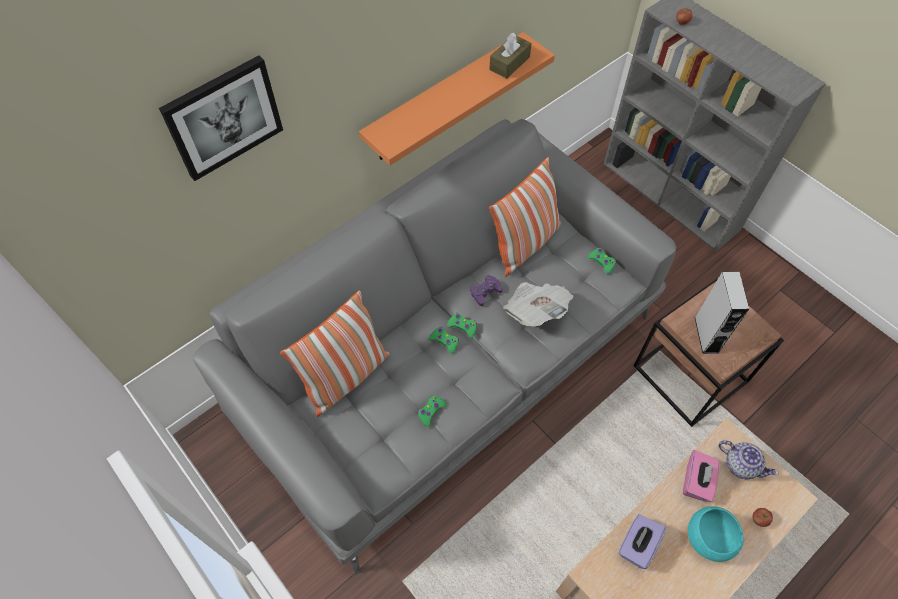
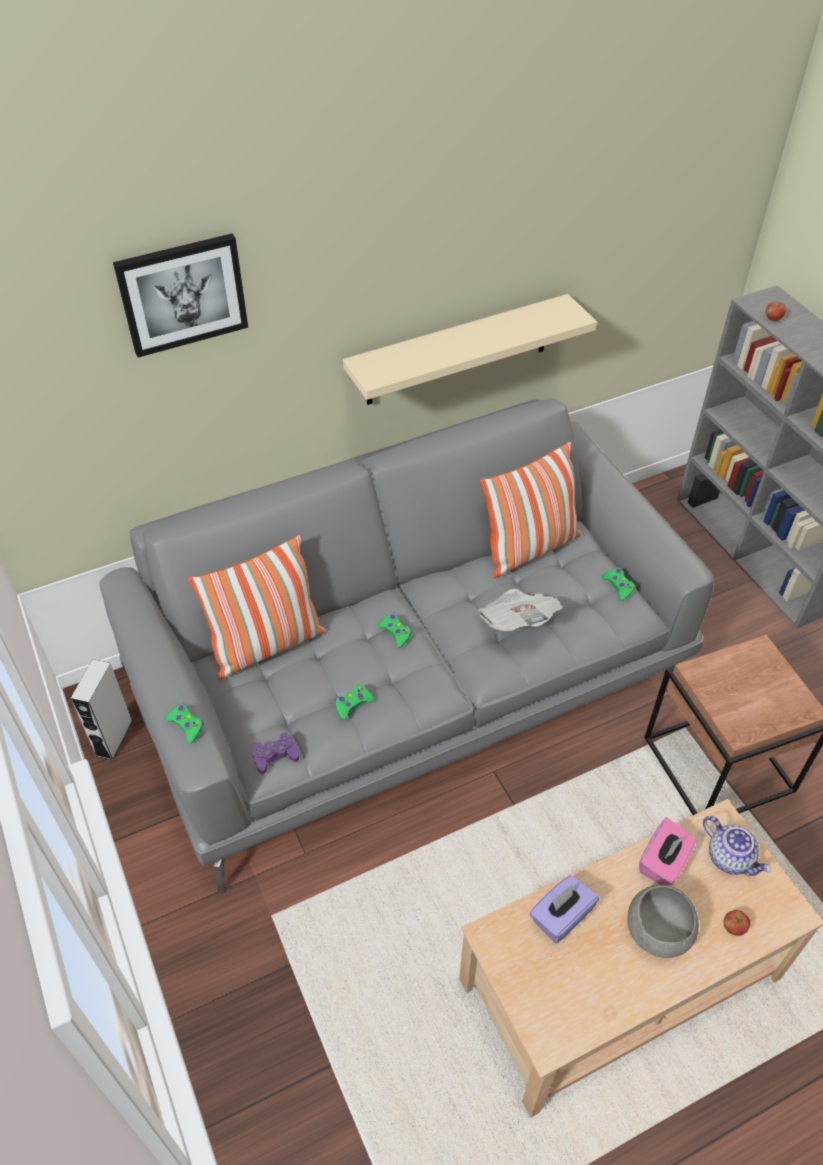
camera: 15 degrees right, 10 degrees down
orange shelf [359,32,555,165] -> beige shelf [343,294,597,405]
green game controller [447,313,477,338] -> green game controller moved to [165,704,203,743]
purple game controller [470,275,503,306] -> purple game controller moved to [252,733,299,774]
brown tissue box [489,33,532,79] -> none
turquoise bowl [688,506,744,562] -> grey bowl [627,885,699,958]
grey speaker [694,271,749,354] -> grey speaker moved to [71,659,133,760]

